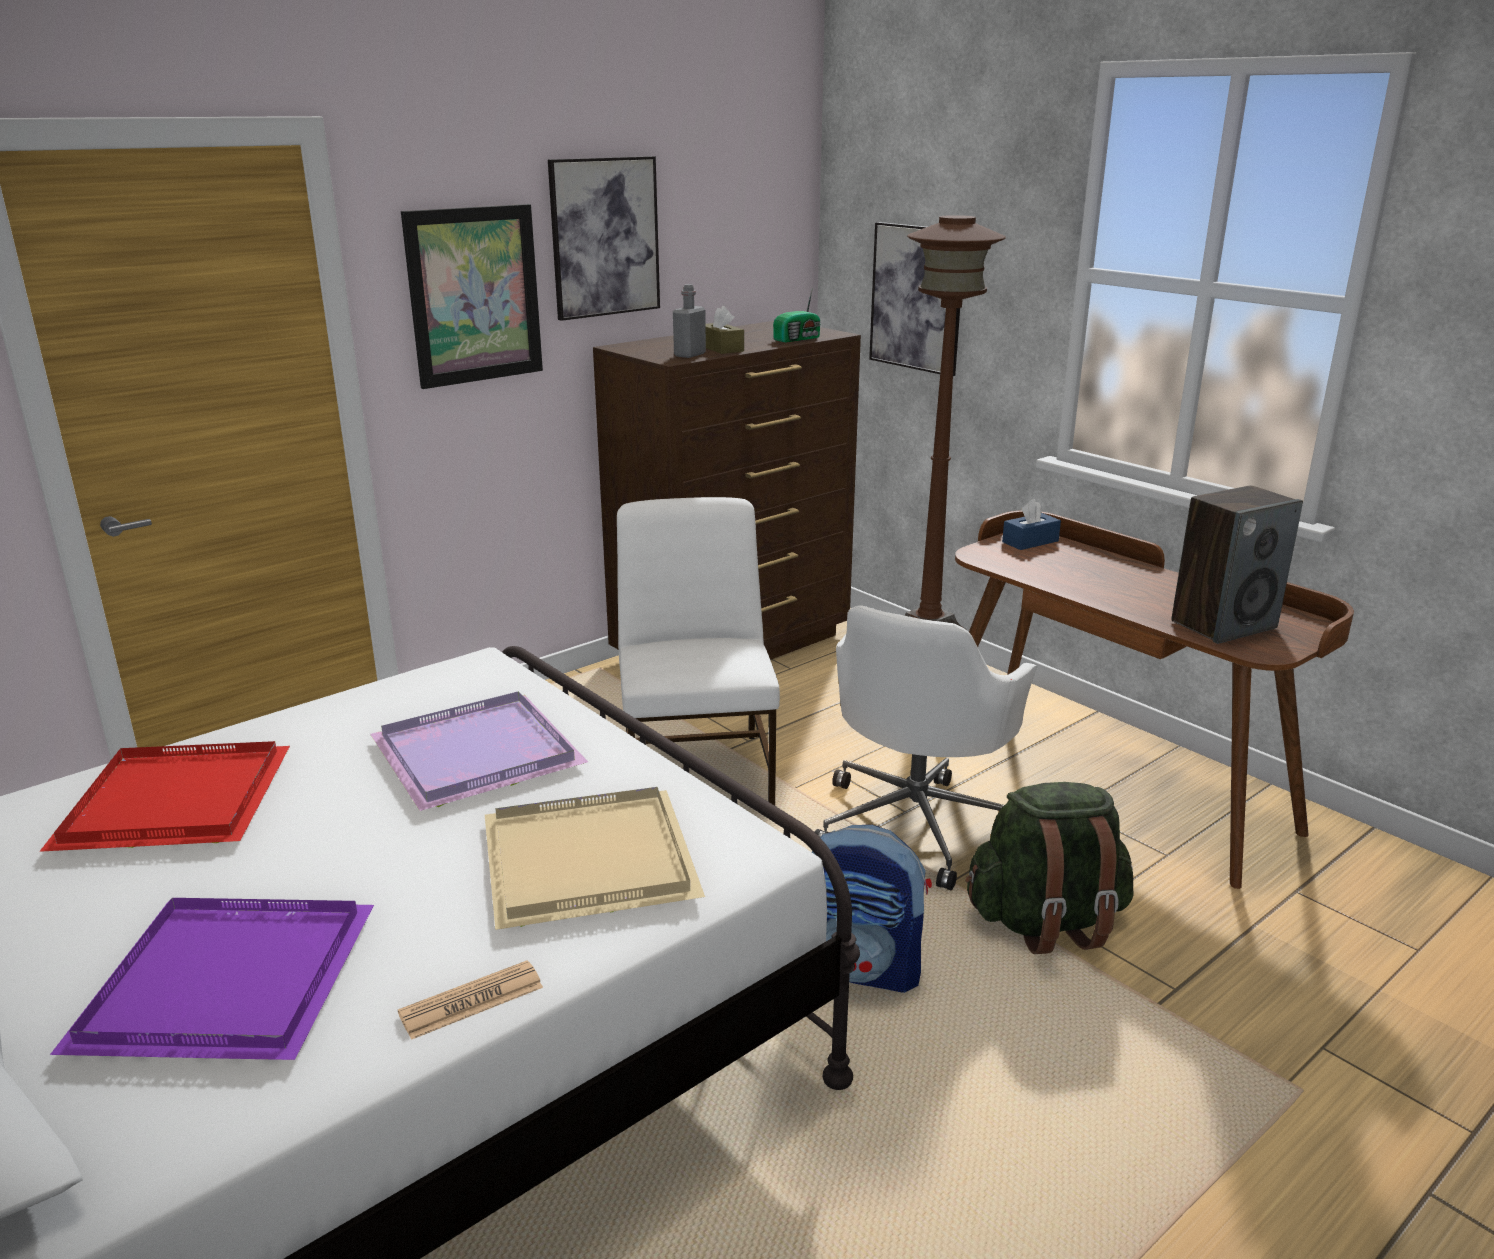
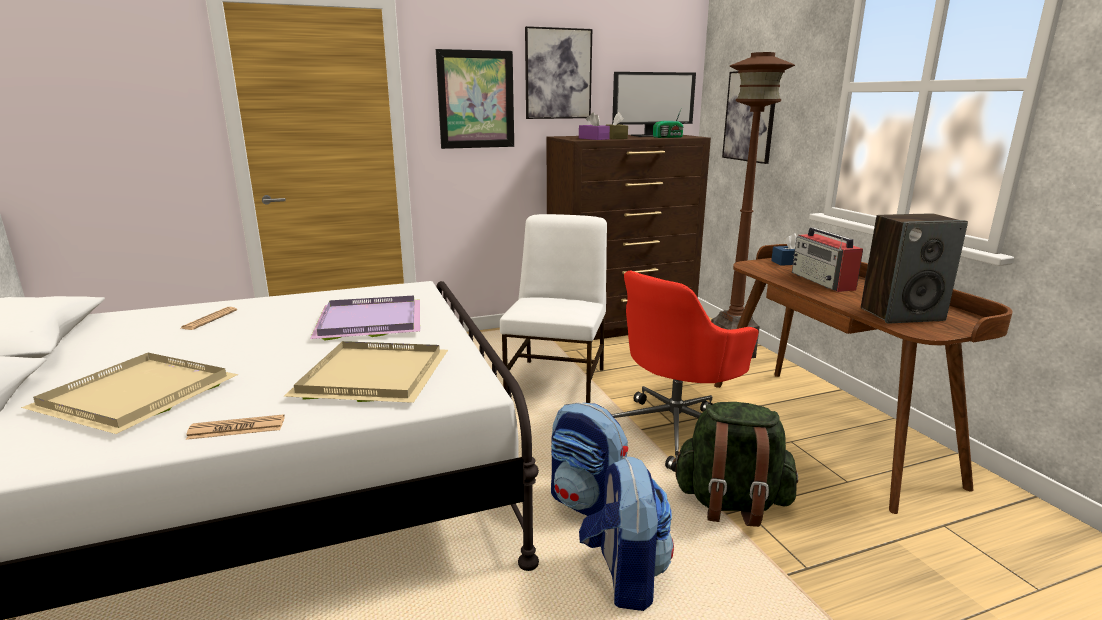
camera: 20 degrees right, 5 degrees down
red tray [39,741,290,852] -> newspaper [181,307,237,330]
purple tray [50,898,374,1060] -> beige tray [21,353,239,434]
grey bottle [673,284,706,358] -> purple tissue box [579,112,610,140]
white office chair [815,605,1037,890] -> red office chair [611,271,759,472]
none -> backpack [579,456,674,611]
none -> monitor [612,72,696,137]
none -> radio [792,227,863,292]

